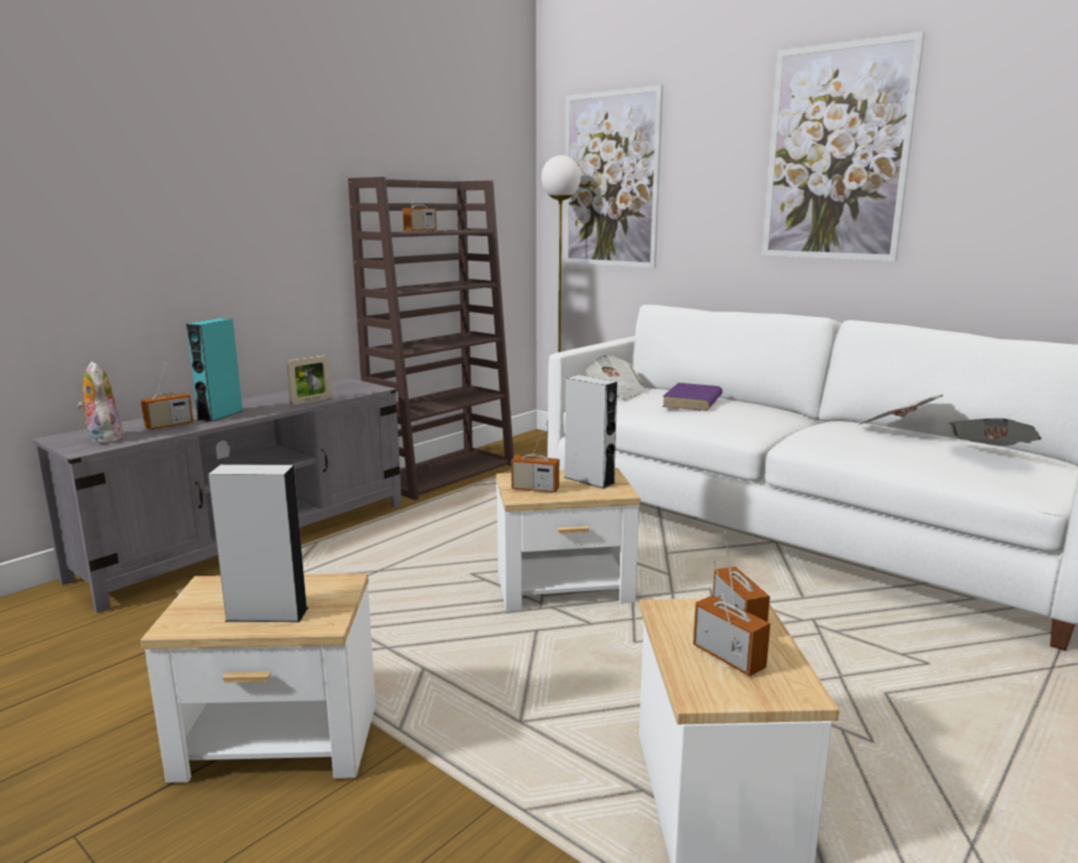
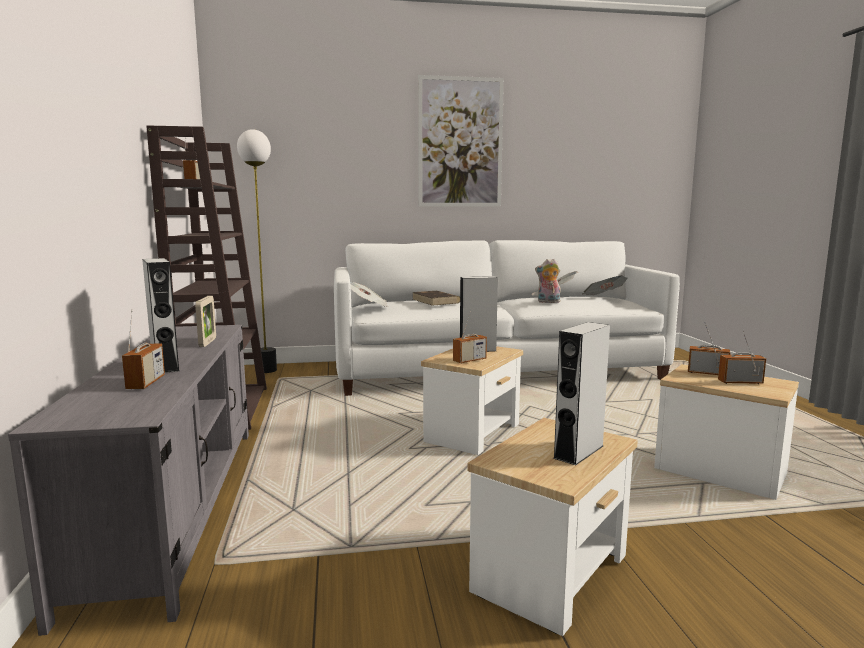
camera: 50 degrees left, 5 degrees down
plush toy [77,361,124,444] -> plush toy moved to [535,259,561,303]
turquoise speaker [186,318,243,422] -> grey speaker [142,258,180,373]
picture [564,85,663,268] -> none
purple book [662,383,723,411] -> brown book [412,291,460,306]

